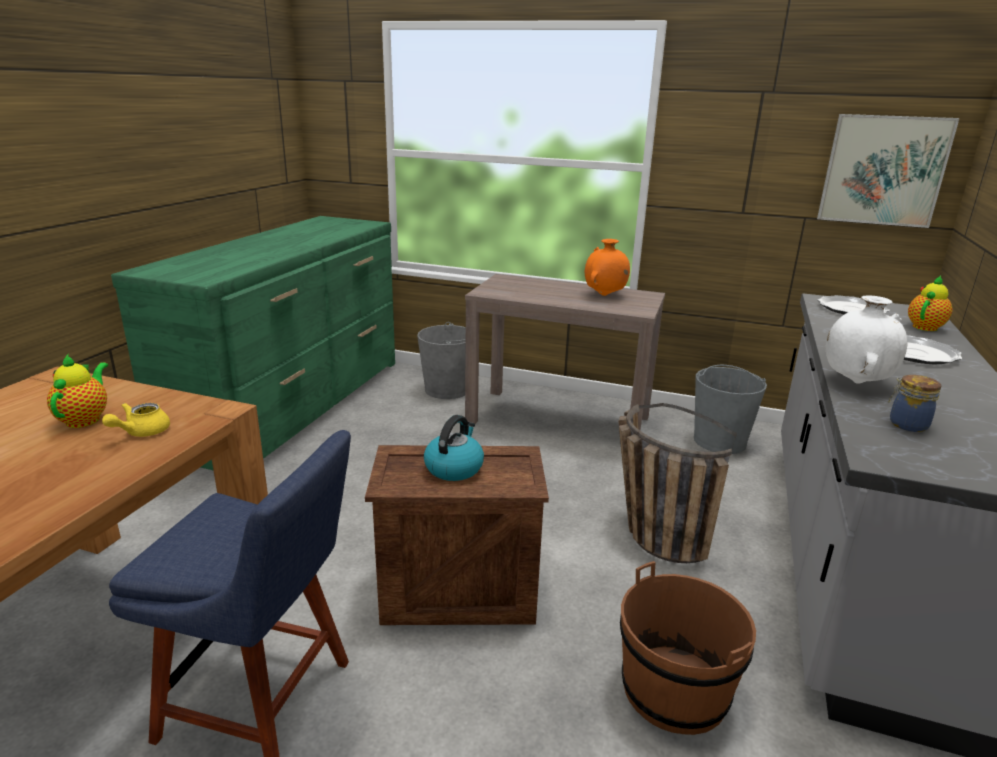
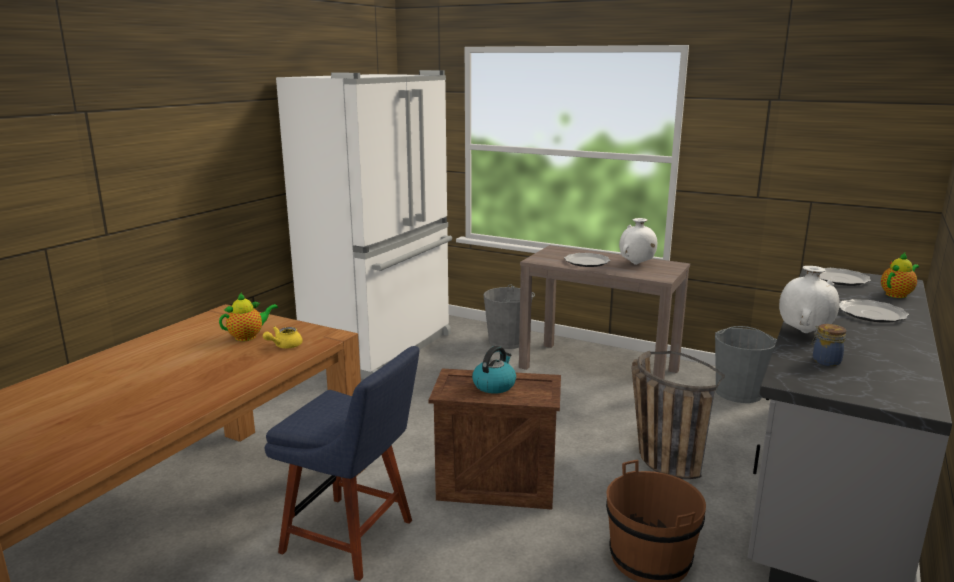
camera: 10 degrees right, 5 degrees down
teapot [47,354,108,428] -> teapot turned 45 degrees clockwise [219,293,278,341]
green dresser [111,216,395,471] -> white fridge [276,70,452,379]
orange vase [585,239,630,296] -> white vase [619,218,657,265]
picture [817,114,960,228] -> none
none -> plate [564,253,611,267]

